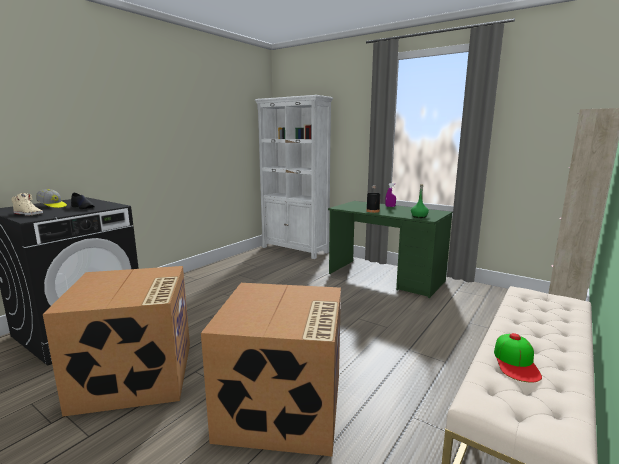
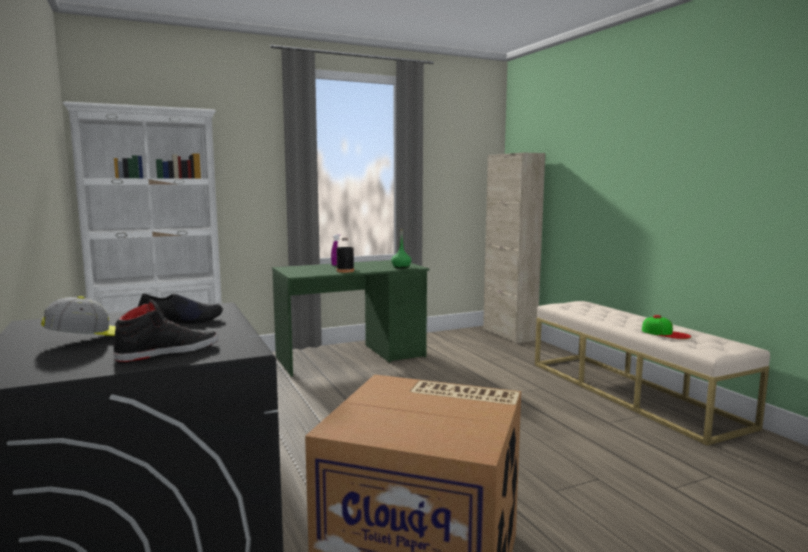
camera: 60 degrees left, 5 degrees down
beige shoe [11,193,43,216] -> black shoe [113,300,218,362]
cardboard box [201,283,341,456] -> none

